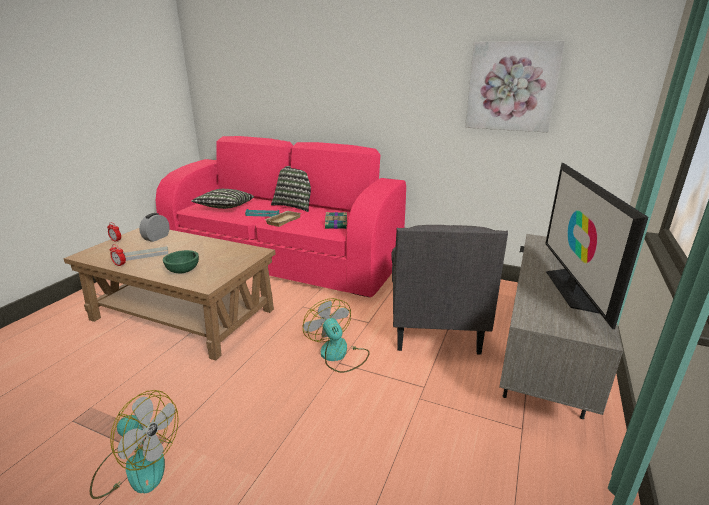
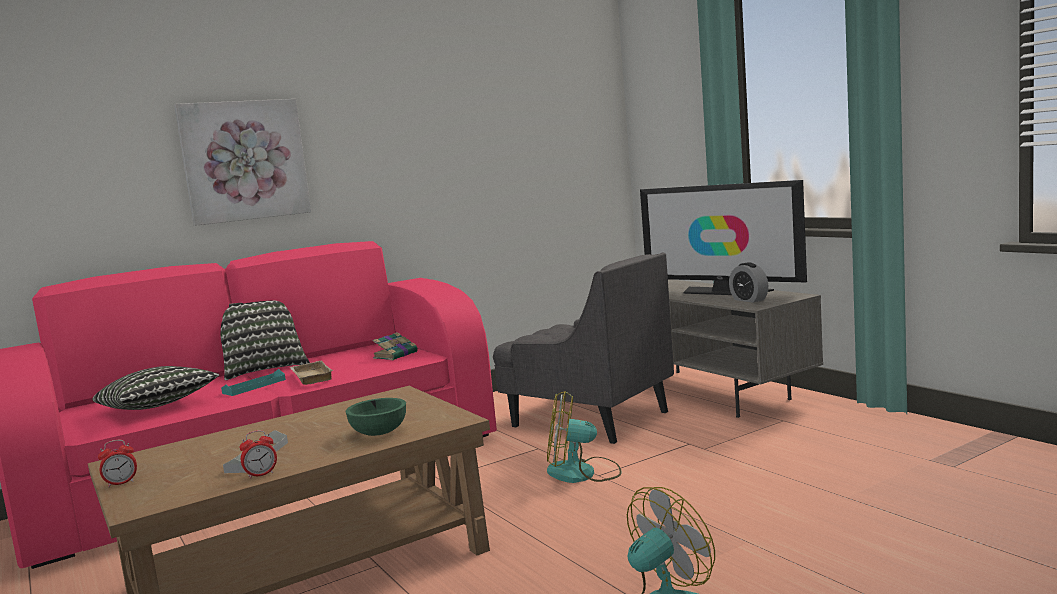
camera: 55 degrees left, 15 degrees down
alarm clock [139,213,170,242] -> alarm clock moved to [729,262,768,303]
picture [465,41,565,132] -> picture moved to [174,99,311,226]

